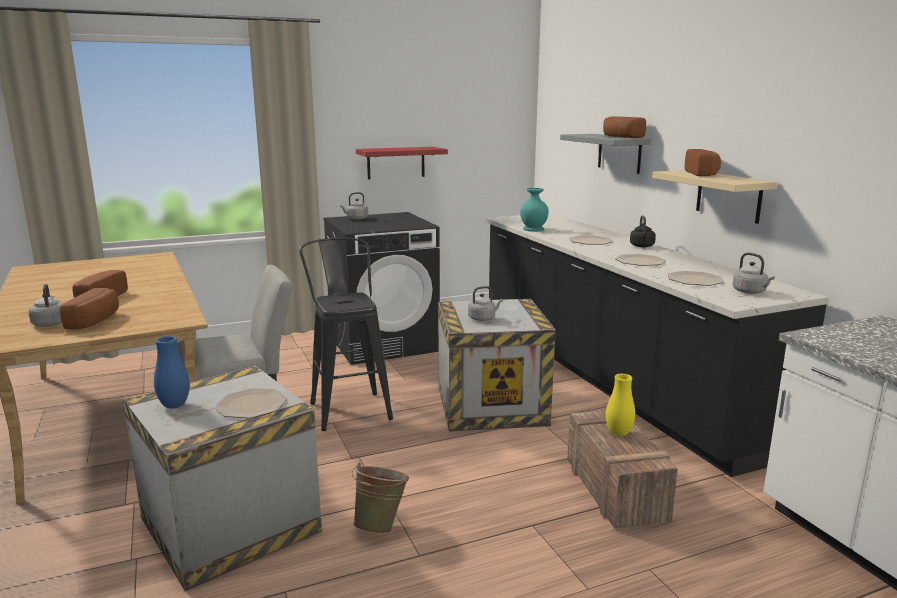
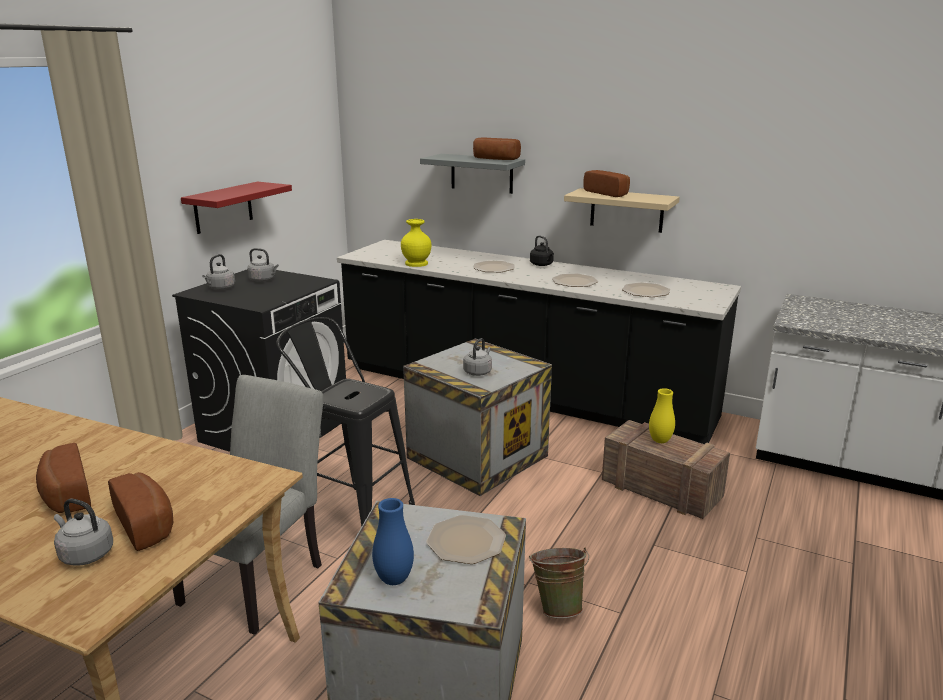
camera: 40 degrees left, 5 degrees up
turquoise vase [520,188,549,232] -> yellow vase [401,219,432,267]
grey kettle [732,253,775,294] -> grey kettle moved to [247,248,279,282]

